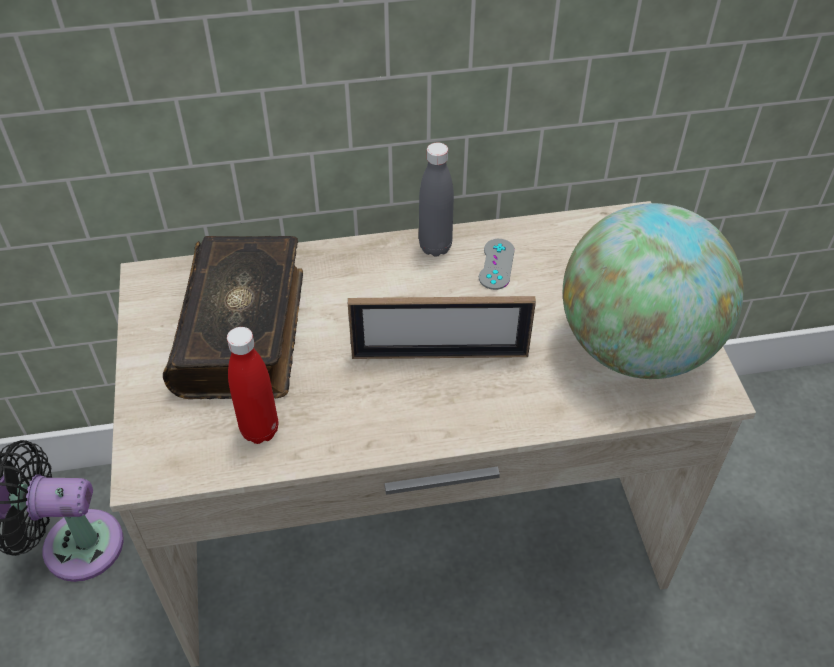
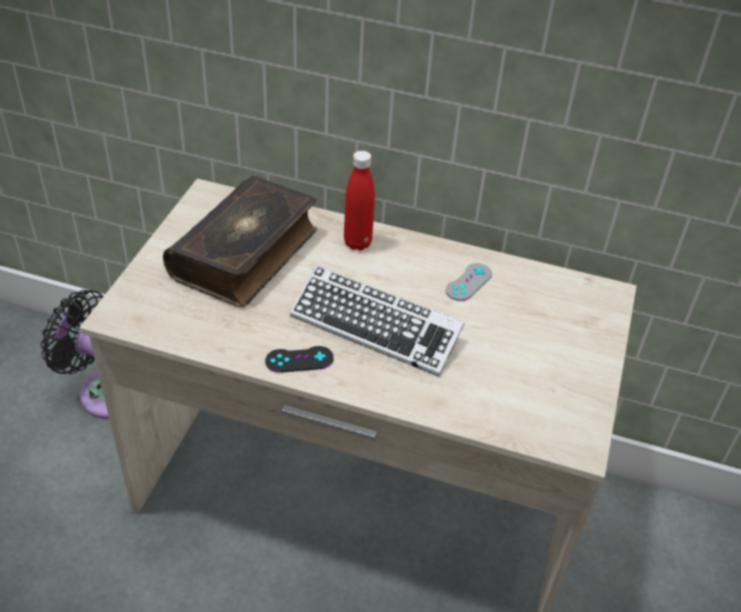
camera: 25 degrees right, 5 degrees down
red bottle [227,327,278,444] -> red bottle moved to [344,151,375,251]
picture frame [348,296,536,359] -> keyboard [290,266,464,377]
grey bottle [419,143,454,257] -> none
globe [563,203,744,379] -> none
none -> black game controller [265,346,334,373]

